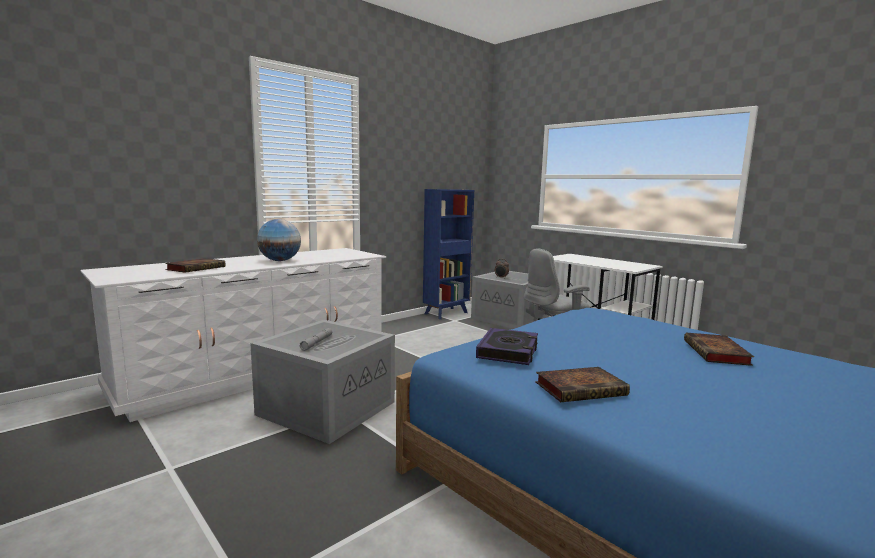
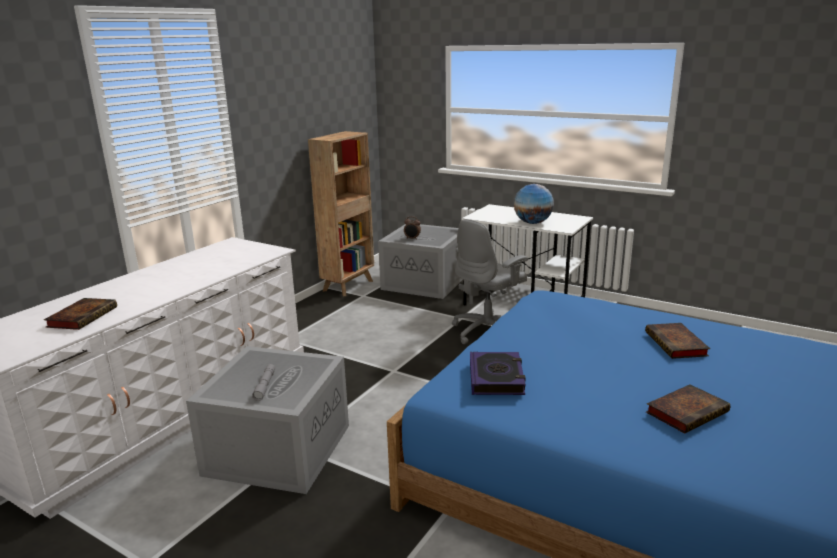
camera: 15 degrees left, 10 degrees up
globe [257,219,301,261] -> globe moved to [514,184,554,224]
blue bookcase [423,189,474,319] -> brown bookcase [308,131,374,296]
book [535,367,630,402] -> book moved to [646,384,730,434]

